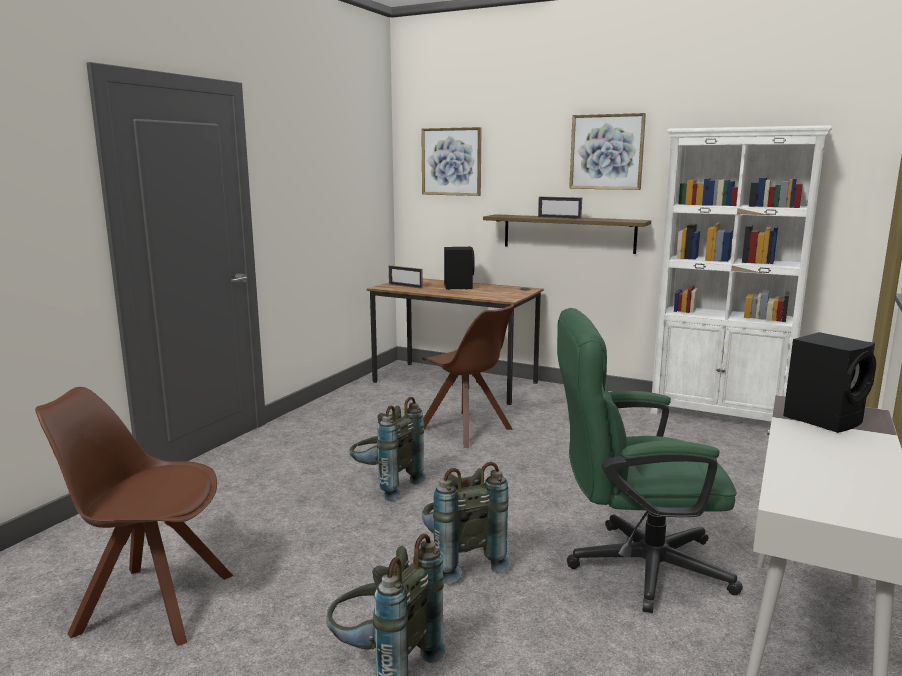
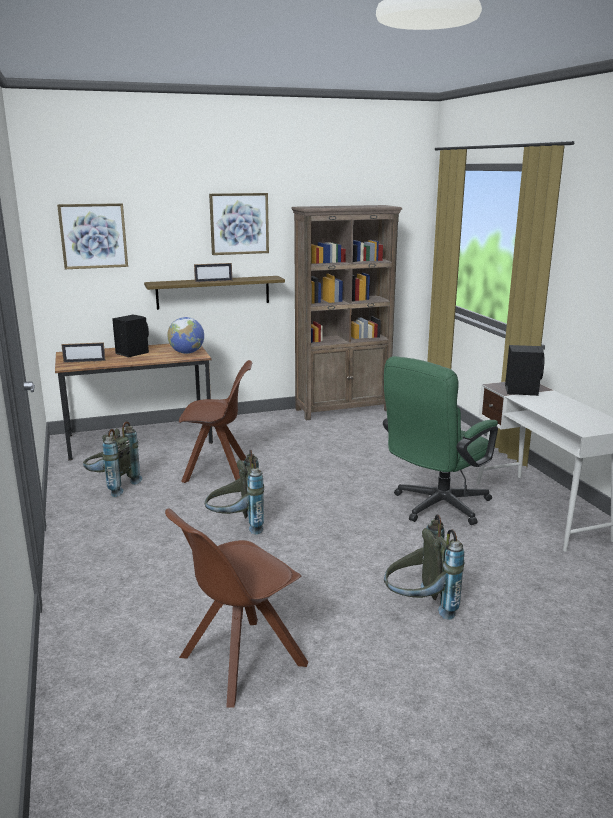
camera: 45 degrees left, 5 degrees up
grey backpack [422,462,511,584] -> grey backpack moved to [83,421,142,497]
white bookcase [650,125,832,421] -> brown bookcase [291,205,402,421]
none -> globe [167,317,204,354]

